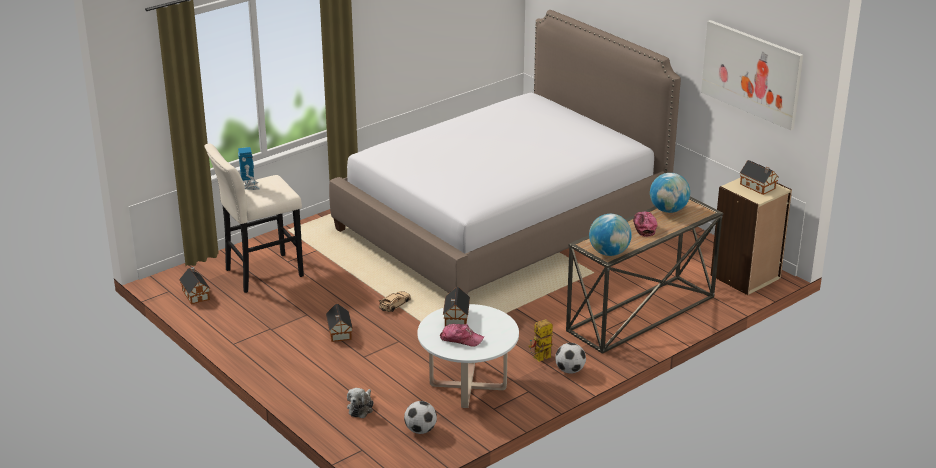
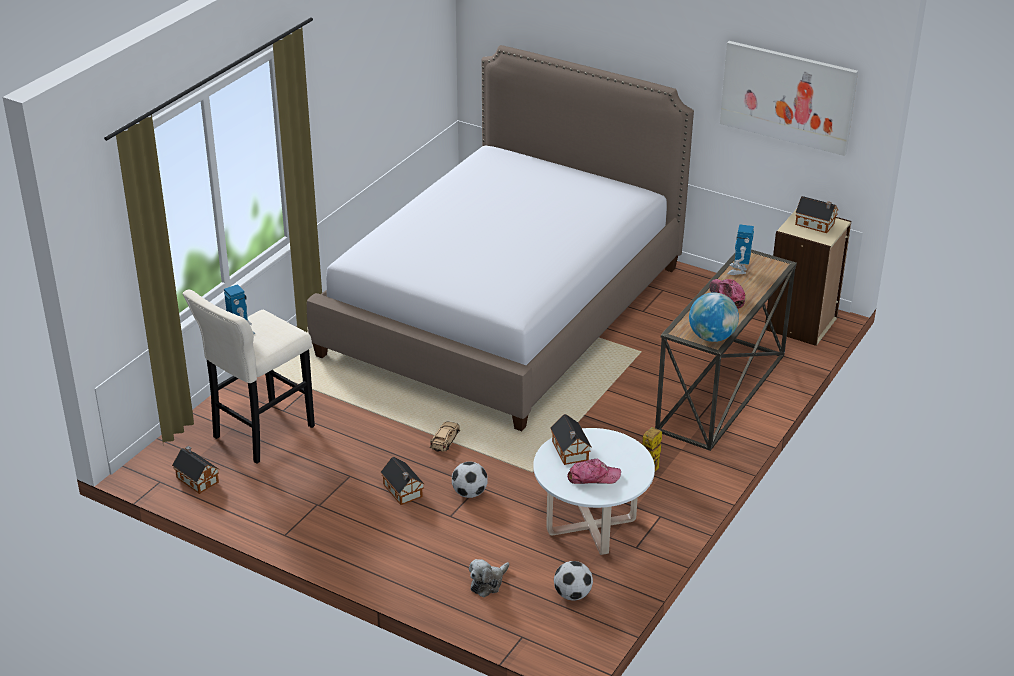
camera: 20 degrees left, 5 degrees up
plush toy [347,388,373,418] -> plush toy turned 45 degrees clockwise [469,559,509,597]
football [555,343,586,374] -> football moved to [452,462,488,498]
globe [650,173,690,213] -> toy robot [727,225,754,275]

